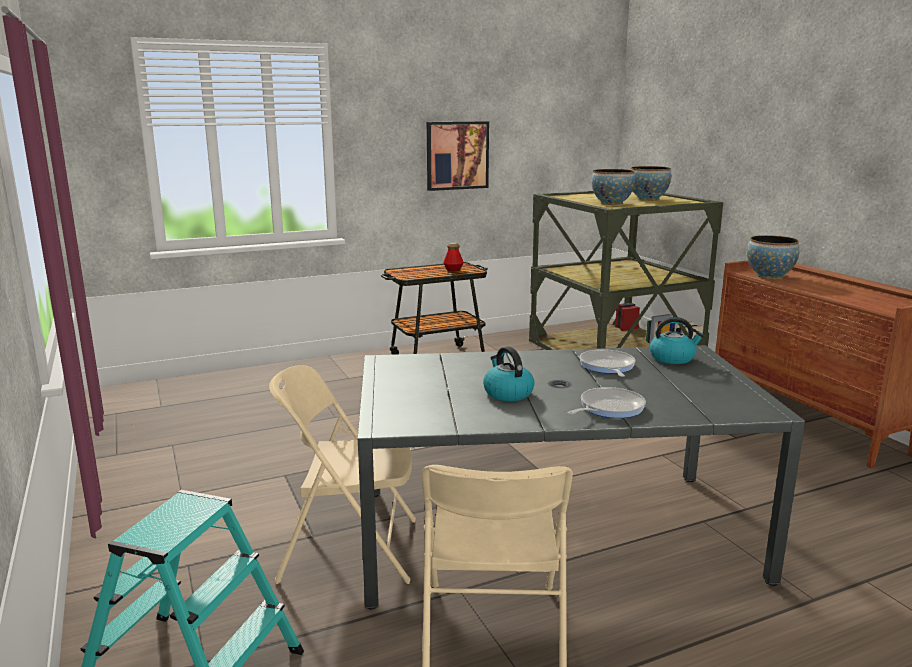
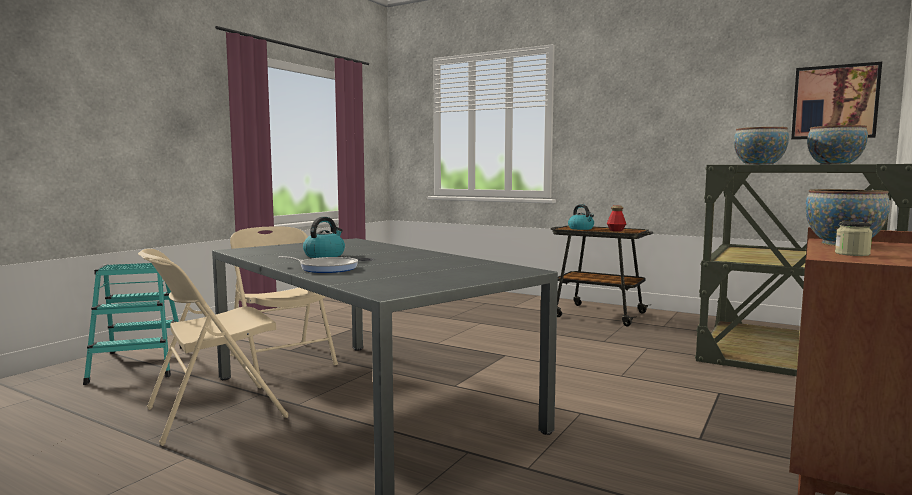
camera: 55 degrees right, 10 degrees down
picture [427,121,489,191] -> picture moved to [791,62,882,140]
frying pan [579,349,635,377] -> none
kettle [650,317,704,364] -> kettle moved to [568,204,594,230]
none -> jar [835,222,872,256]

